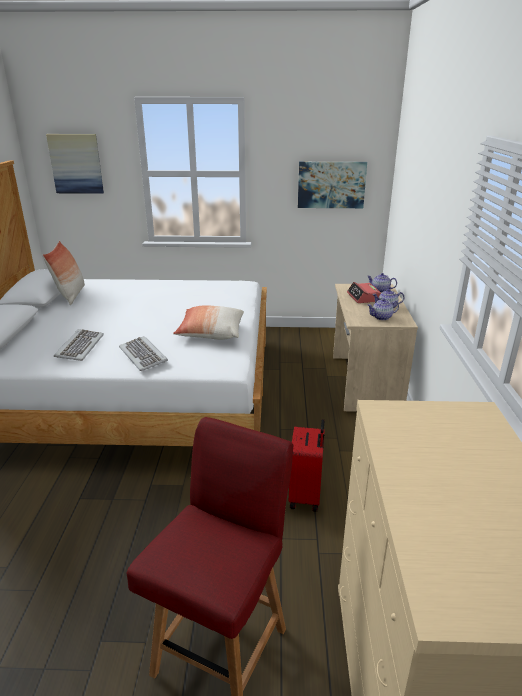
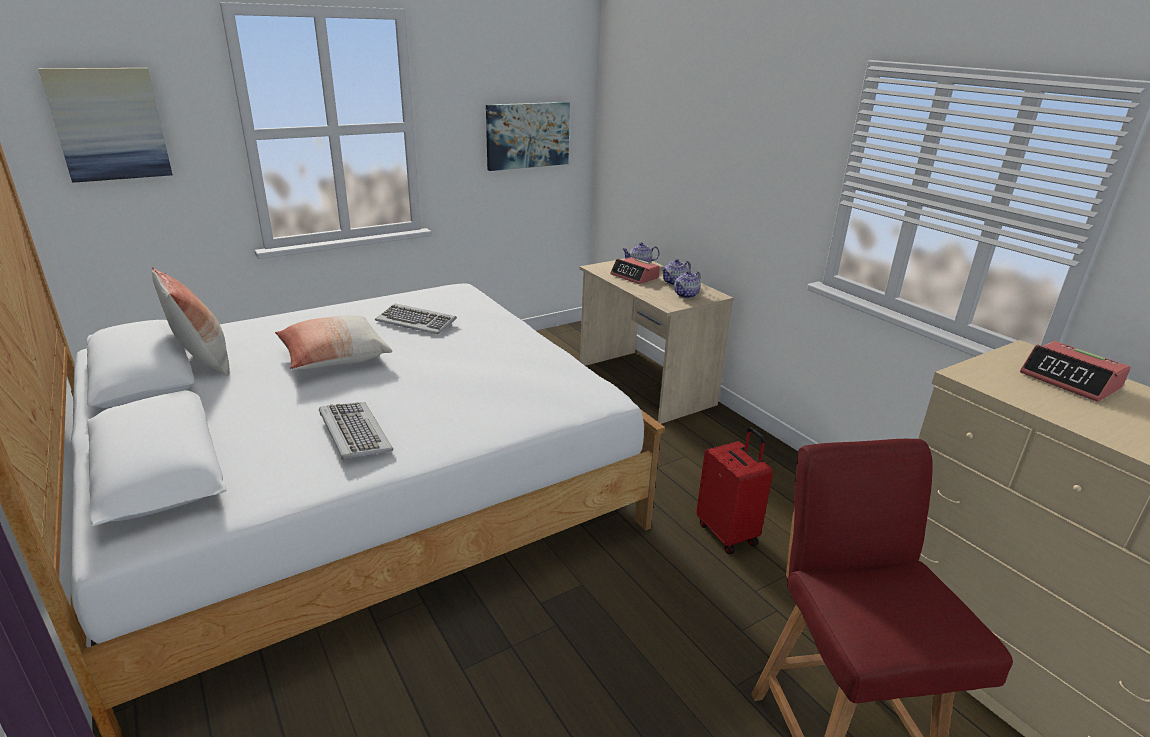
camera: 35 degrees left, 0 degrees up
keyboard [119,336,168,371] -> keyboard moved to [375,303,457,334]
pillow [173,305,244,340] -> pillow moved to [275,315,392,370]
none -> alarm clock [1020,341,1131,402]

